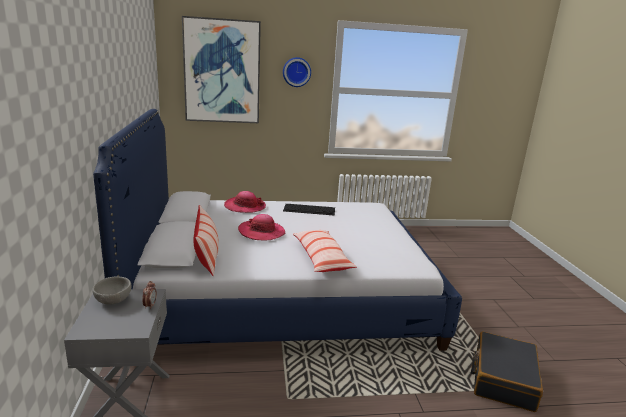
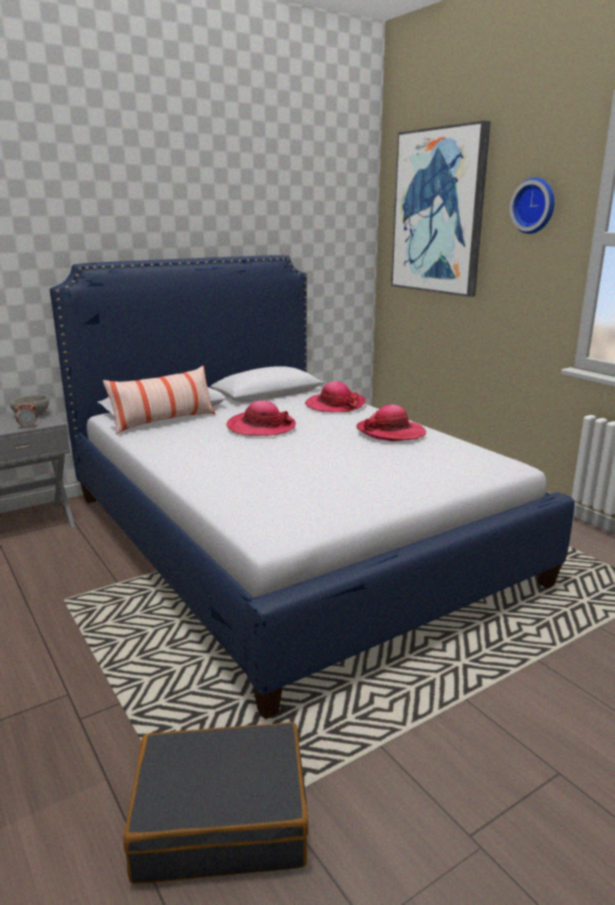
camera: 65 degrees right, 0 degrees up
keyboard [283,204,335,216] -> hat [356,405,426,441]
pillow [293,230,357,272] -> none

